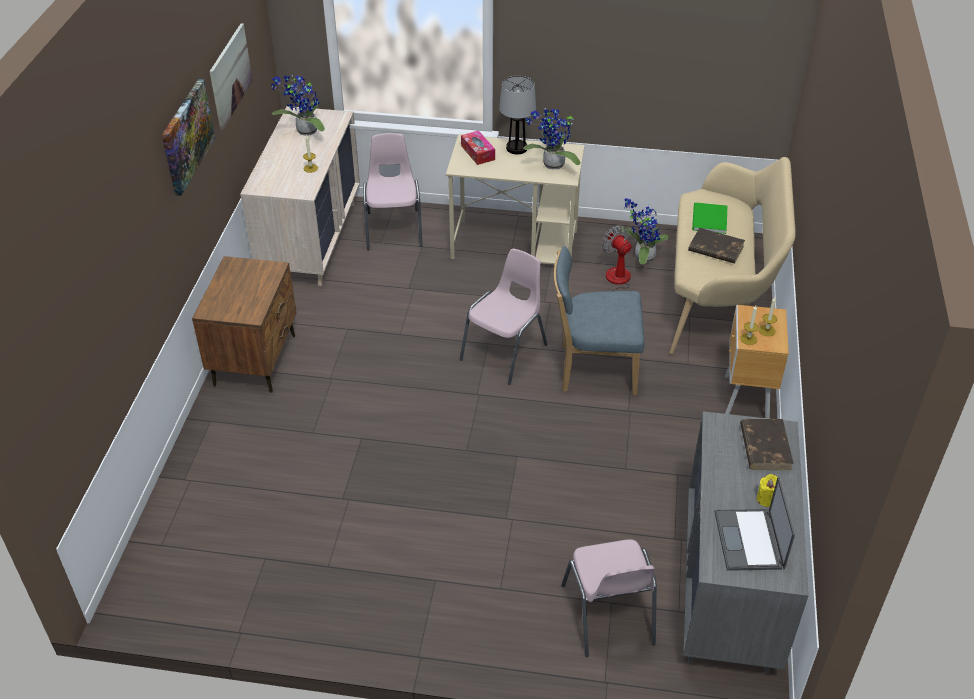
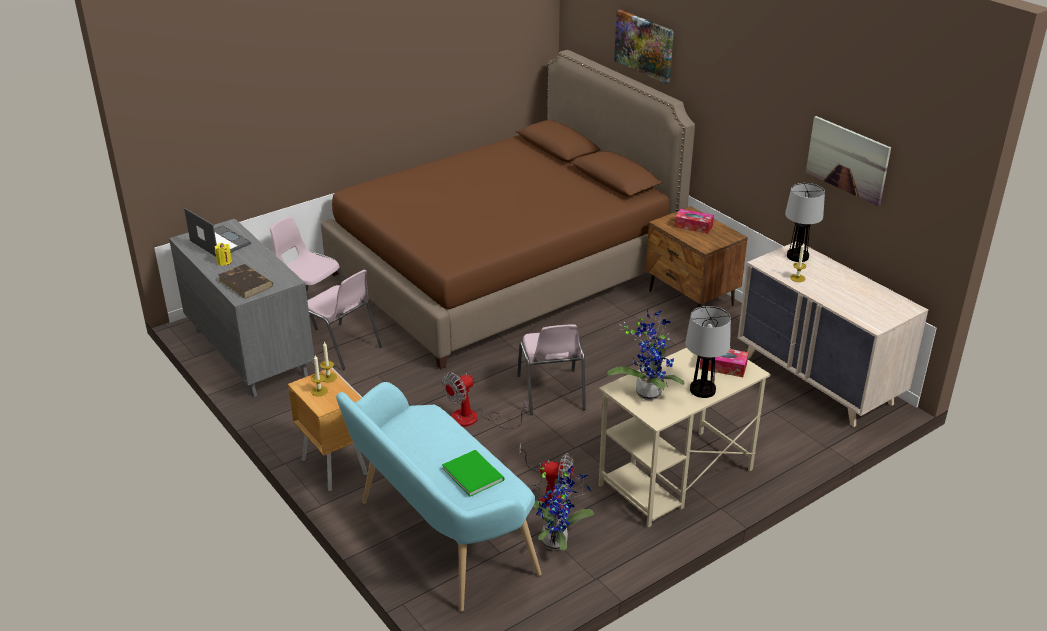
camera: 135 degrees right, 10 degrees down
picture [162,79,215,196] -> picture moved to [614,9,674,84]
potted plant [271,75,325,135] -> none
pink chair [363,133,423,250] -> pink chair moved to [307,270,382,370]
blue chair [554,246,644,395] -> fan [442,372,528,429]
beige bench [670,157,796,355] -> turquoise bench [336,382,541,612]
brown book [688,228,745,264] -> none
none -> brown bed [321,50,695,369]
none -> tissue box [674,209,714,234]
none -> table lamp [785,183,825,262]

